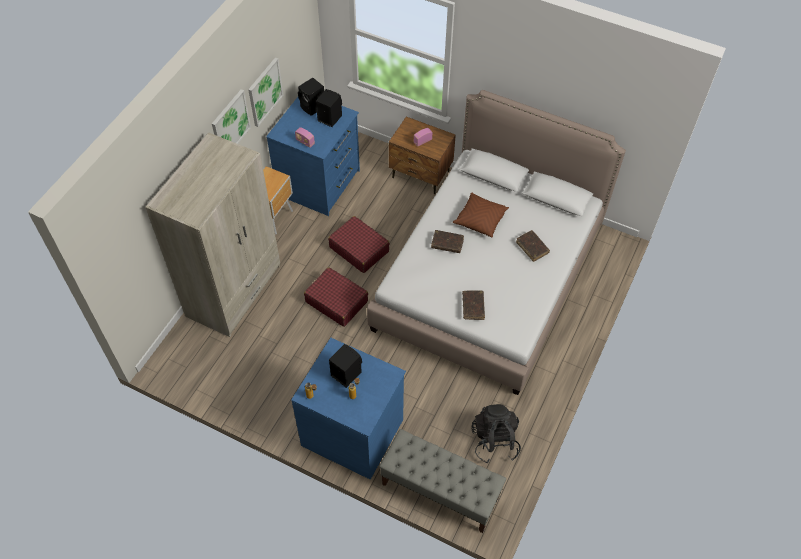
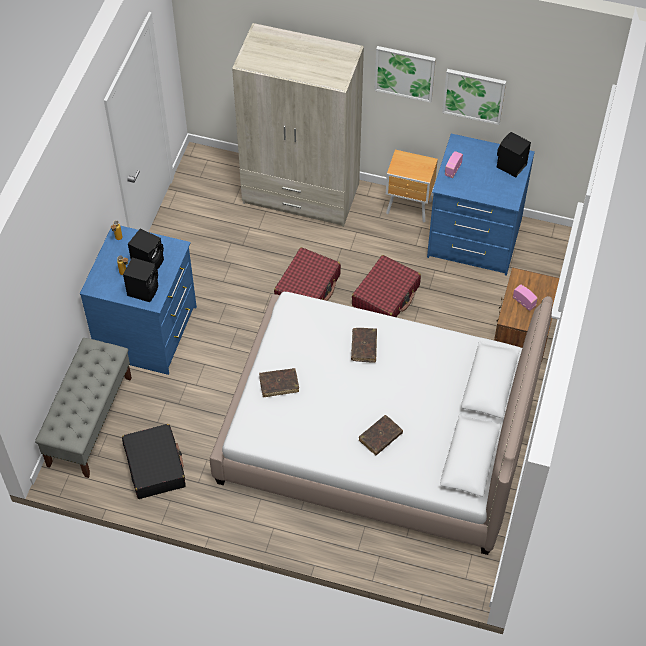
camera: 80 degrees right, 0 degrees up
black speaker [316,89,342,127] -> black speaker moved to [123,258,158,302]
brown pillow [453,192,509,238] -> none
black backpack [472,404,521,463] -> black suitcase [122,424,186,499]

